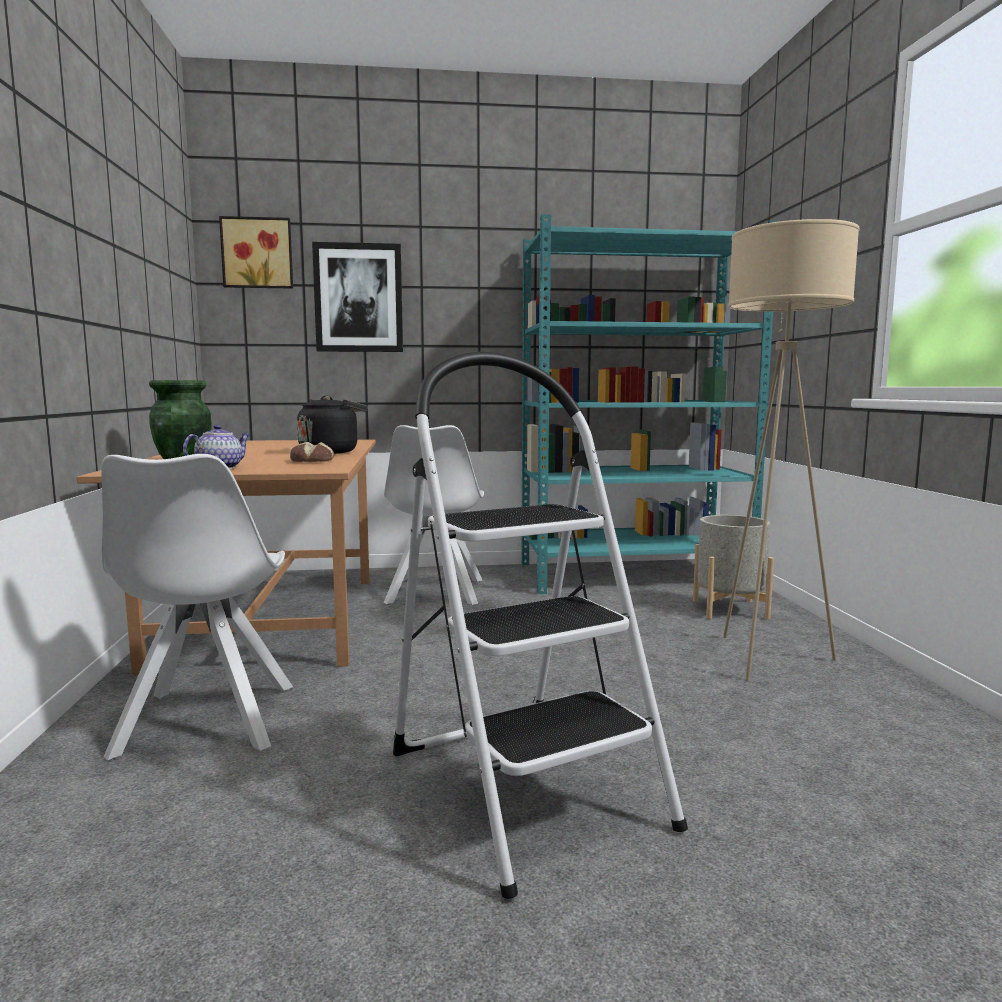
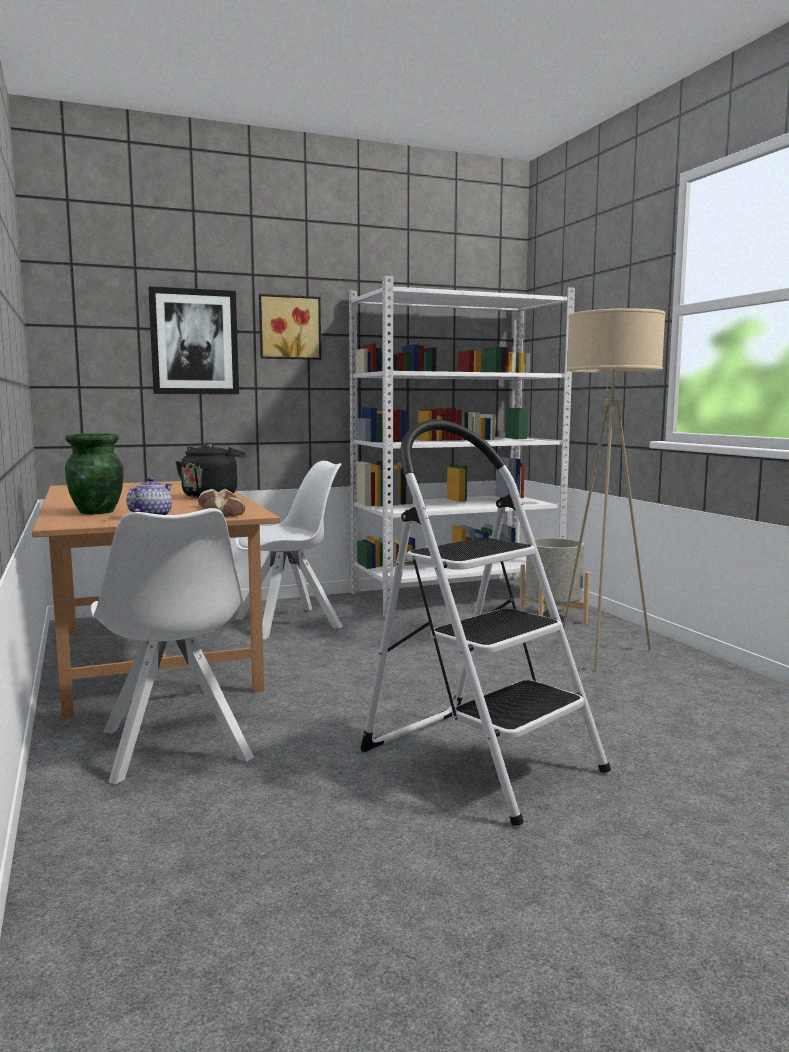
camera: 15 degrees left, 0 degrees up
picture [219,216,293,289] -> picture moved to [259,294,321,360]
white chair [384,425,484,605] -> white chair turned 105 degrees counterclockwise [235,461,343,640]
turquoise bookcase [521,214,779,594] -> white bookcase [349,276,575,618]
none -> bread [203,496,245,517]

